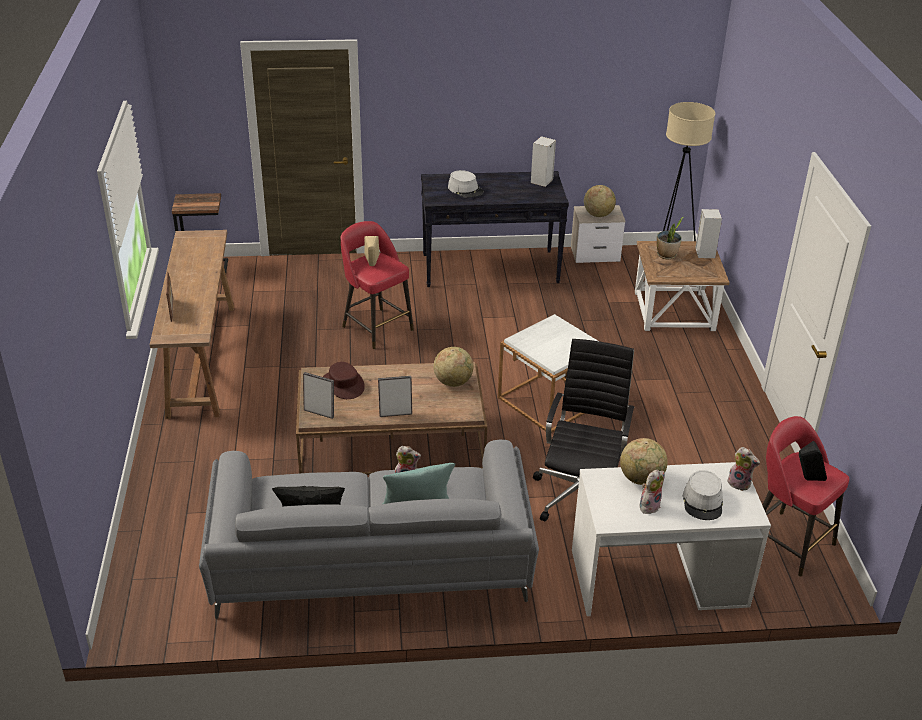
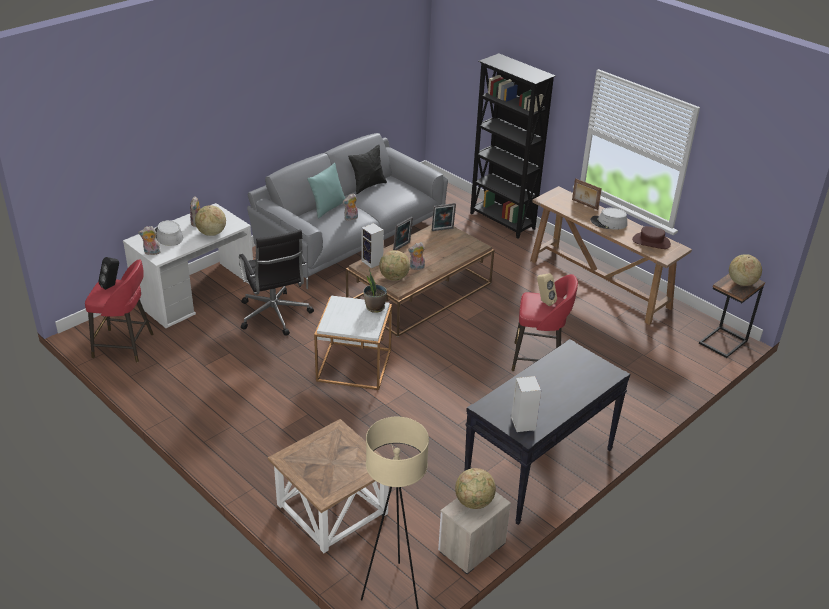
camera: 140 degrees right, 0 degrees up
brown hat [323,362,365,399] -> brown hat moved to [632,226,671,249]
grey hat [448,170,484,197] -> grey hat moved to [590,208,627,229]
potted plant [657,217,683,259] -> potted plant moved to [363,269,387,313]
speaker [695,209,722,258] -> speaker moved to [362,223,384,268]
none -> plush toy [408,242,425,270]
none -> black bookcase [470,53,556,239]
none -> globe [729,254,762,286]

